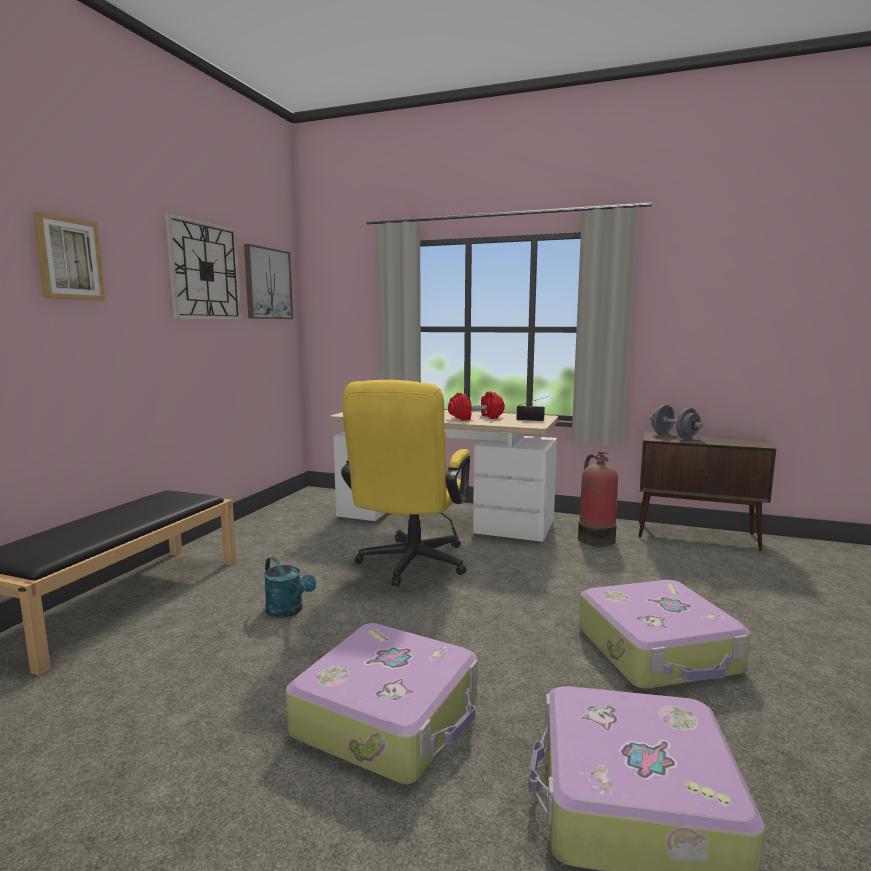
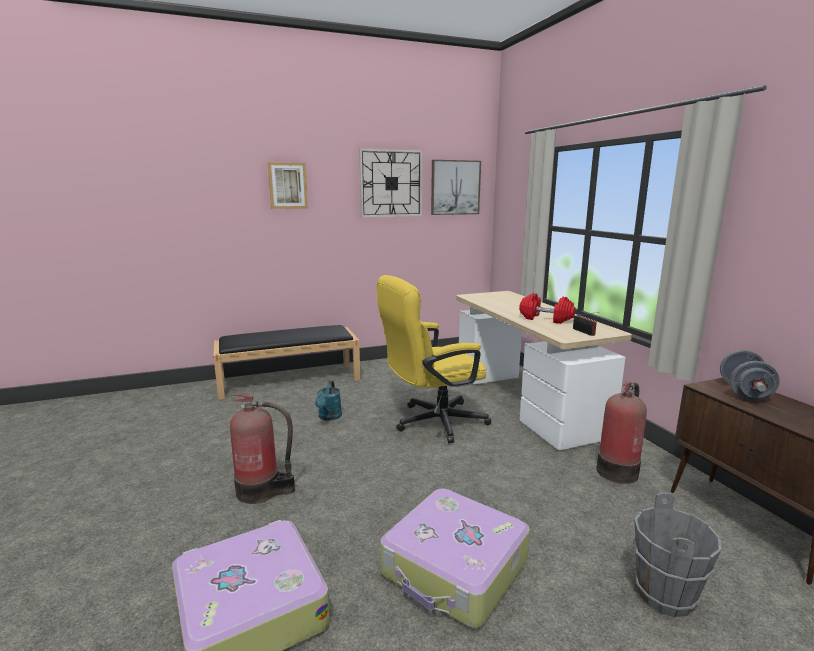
camera: 50 degrees right, 5 degrees up
suitcase [286,623,478,784] -> fire extinguisher [230,393,295,504]
none -> grey bucket [633,492,722,617]

